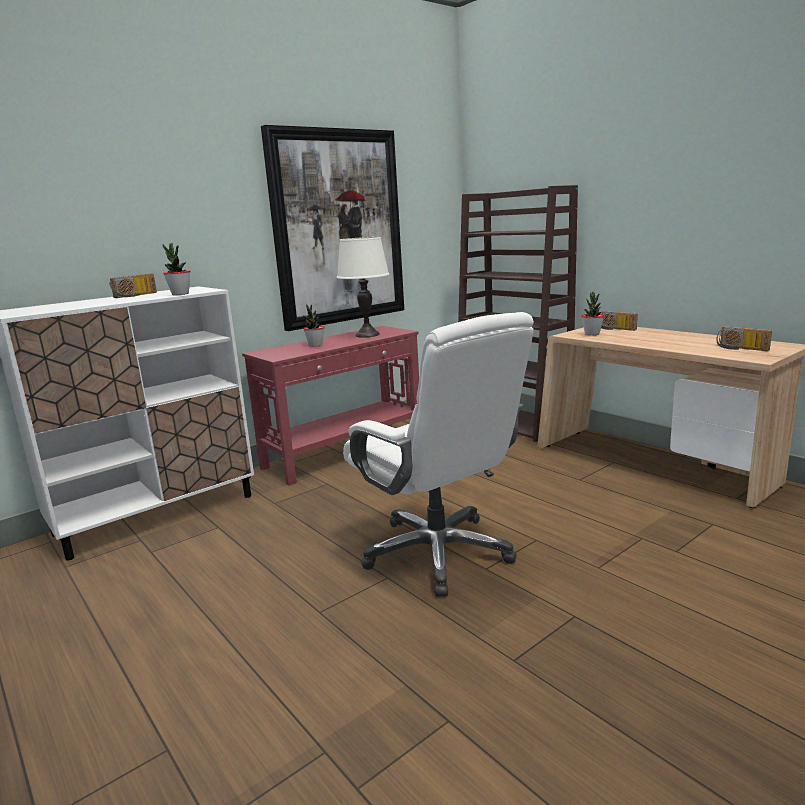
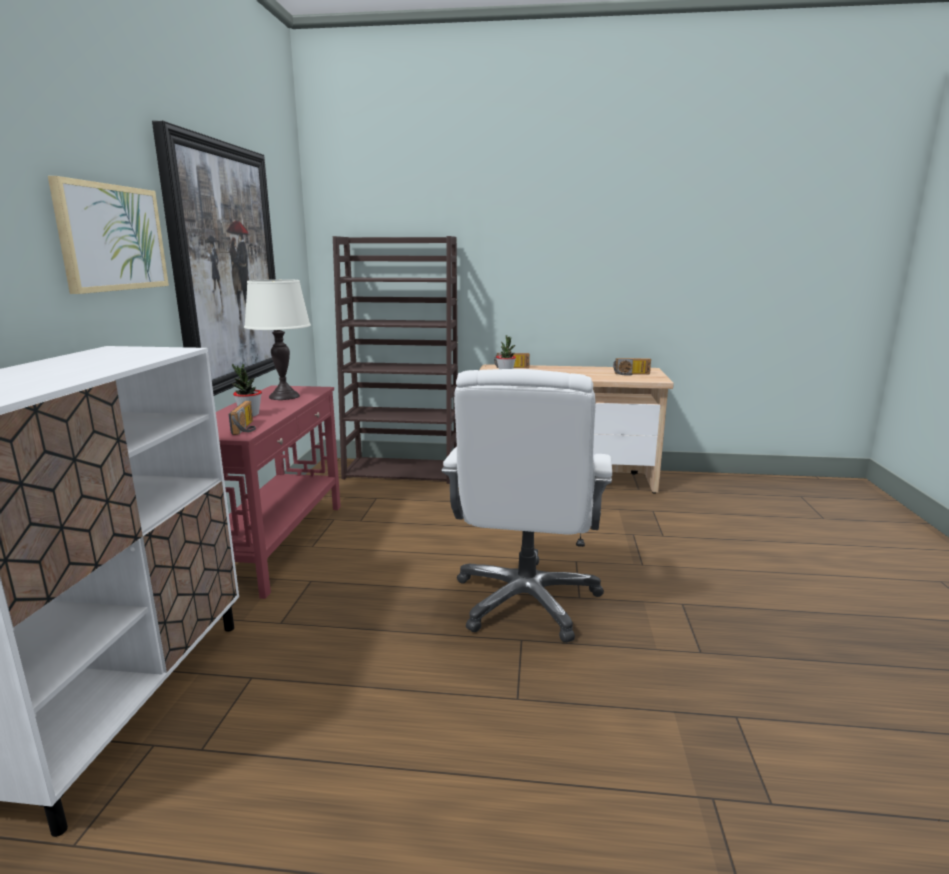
camera: 45 degrees left, 0 degrees up
radio [109,273,157,298] -> radio moved to [229,401,256,435]
potted plant [163,243,190,295] -> none
white office chair [343,312,534,597] -> white office chair turned 90 degrees clockwise [441,369,612,643]
none -> picture [48,176,169,294]

